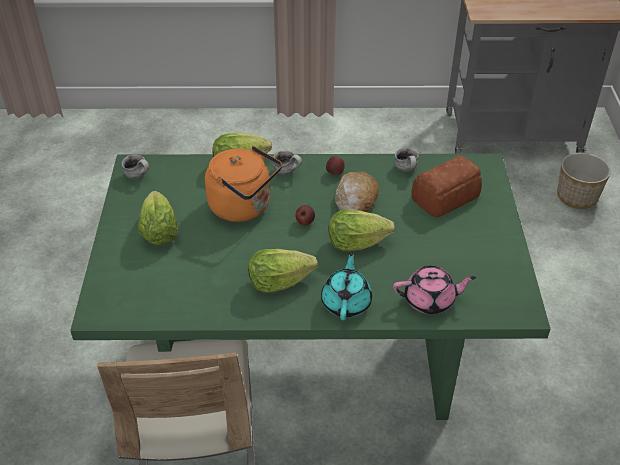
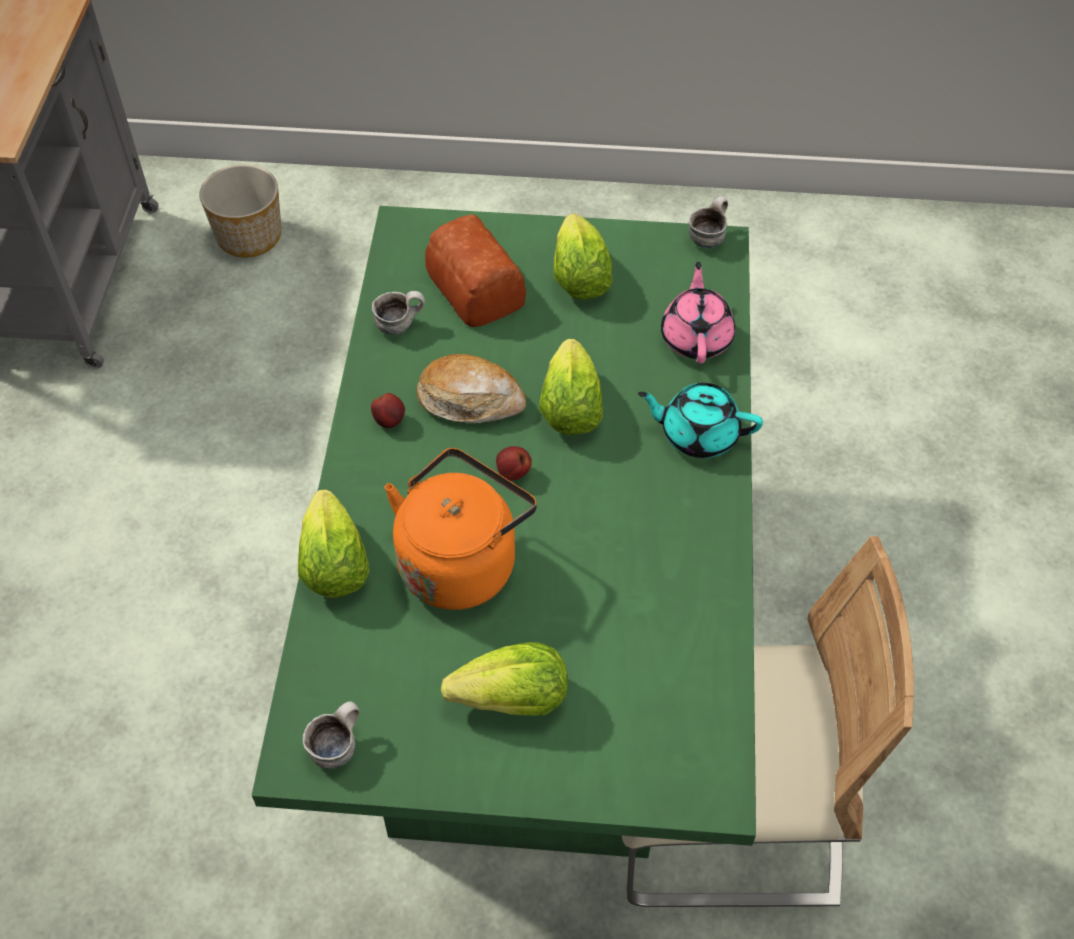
camera: 85 degrees left, 10 degrees up
lettuce [248,249,318,293] -> lettuce moved to [553,214,613,300]
mug [273,151,302,175] -> mug moved to [689,196,728,248]

